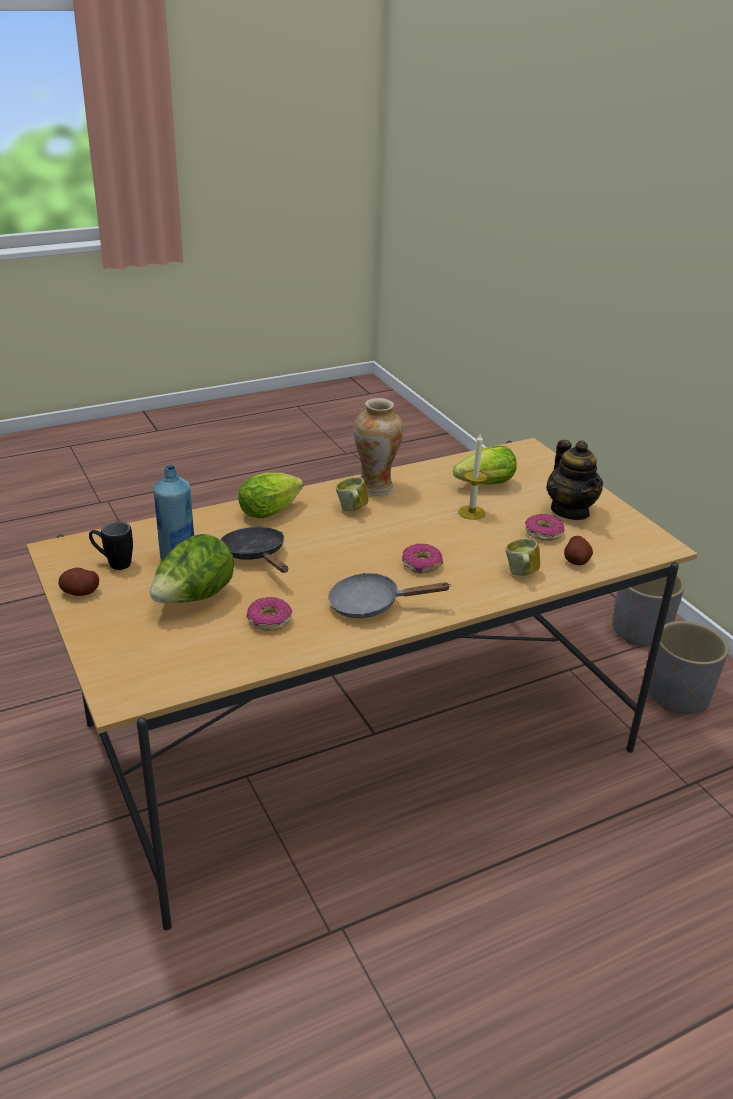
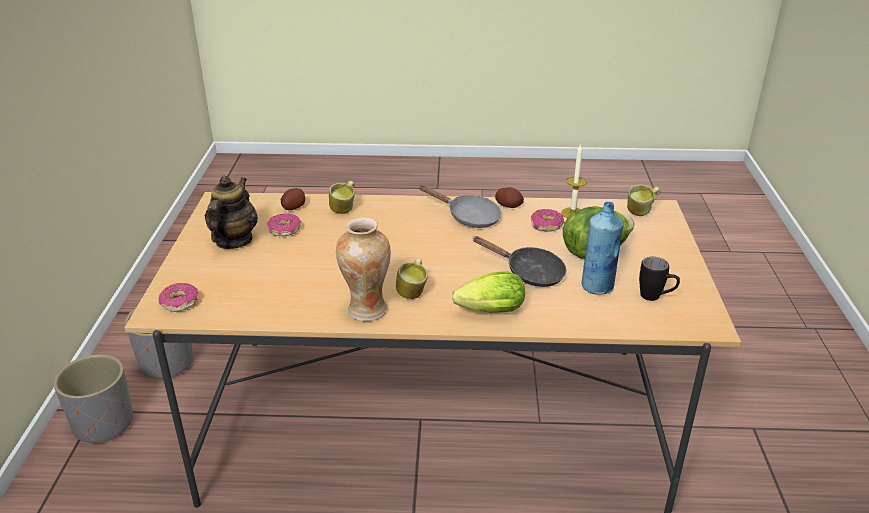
camera: 150 degrees left, 0 degrees up
potato [58,567,99,596] -> potato moved to [495,187,524,208]
black frying pan [220,527,288,573] -> black frying pan turned 60 degrees counterclockwise [472,236,566,287]
donut [402,544,443,574] -> donut moved to [159,283,198,312]
lettuce [453,446,517,485] -> none
candle [459,434,488,520] -> candle moved to [561,143,587,218]
none -> mug [627,185,660,216]

